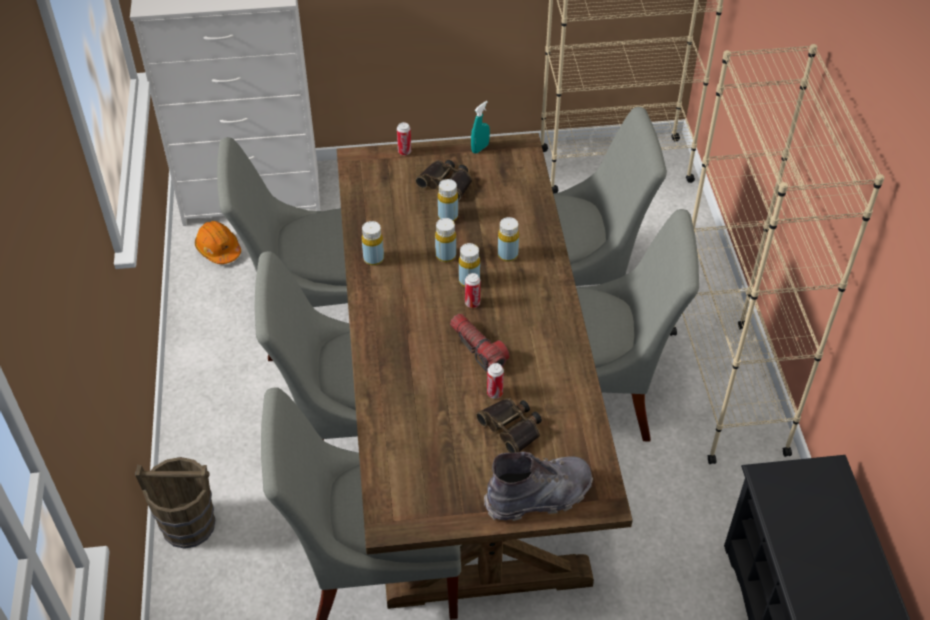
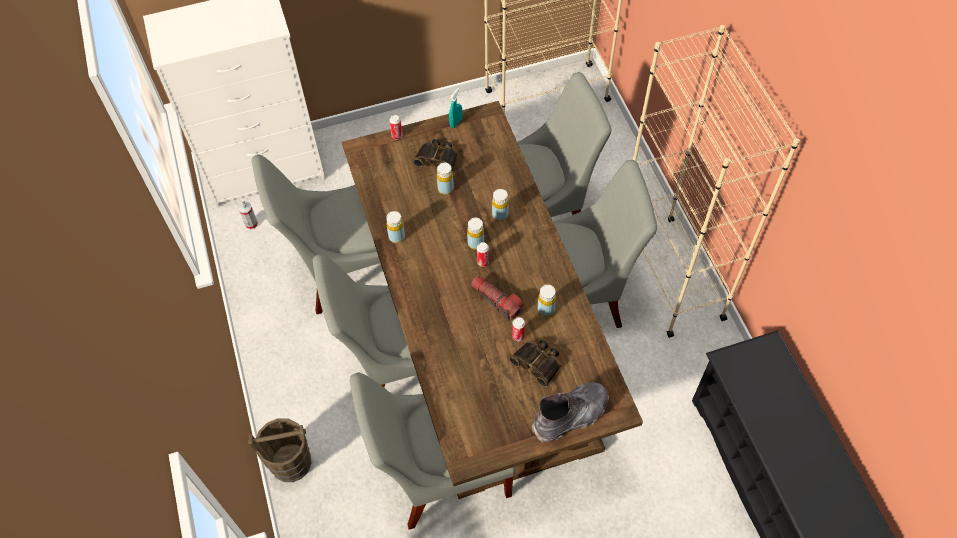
camera: 10 degrees left, 10 degrees up
orange hard hat [195,221,241,264] -> spray bottle [238,199,258,230]
yellow bottle [435,218,456,262] -> yellow bottle moved to [538,285,556,317]

